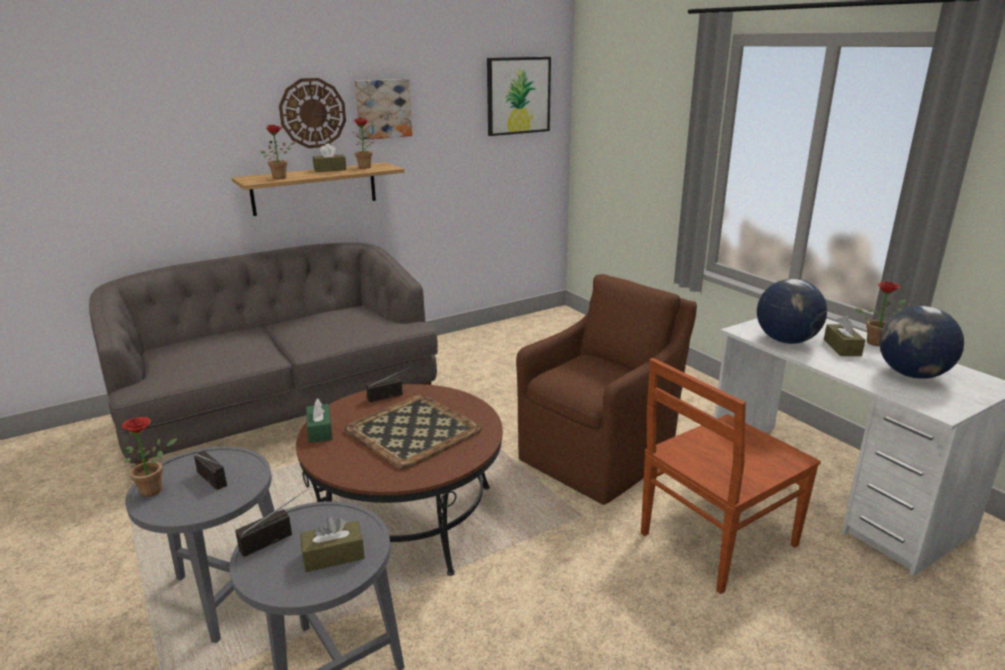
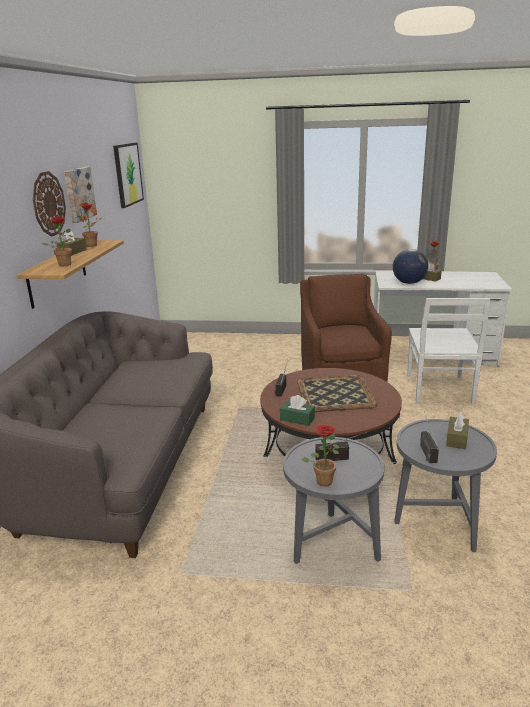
camera: 50 degrees left, 0 degrees up
brown chair [641,358,821,594] -> white chair [407,298,490,405]
globe [879,306,964,379] -> none

